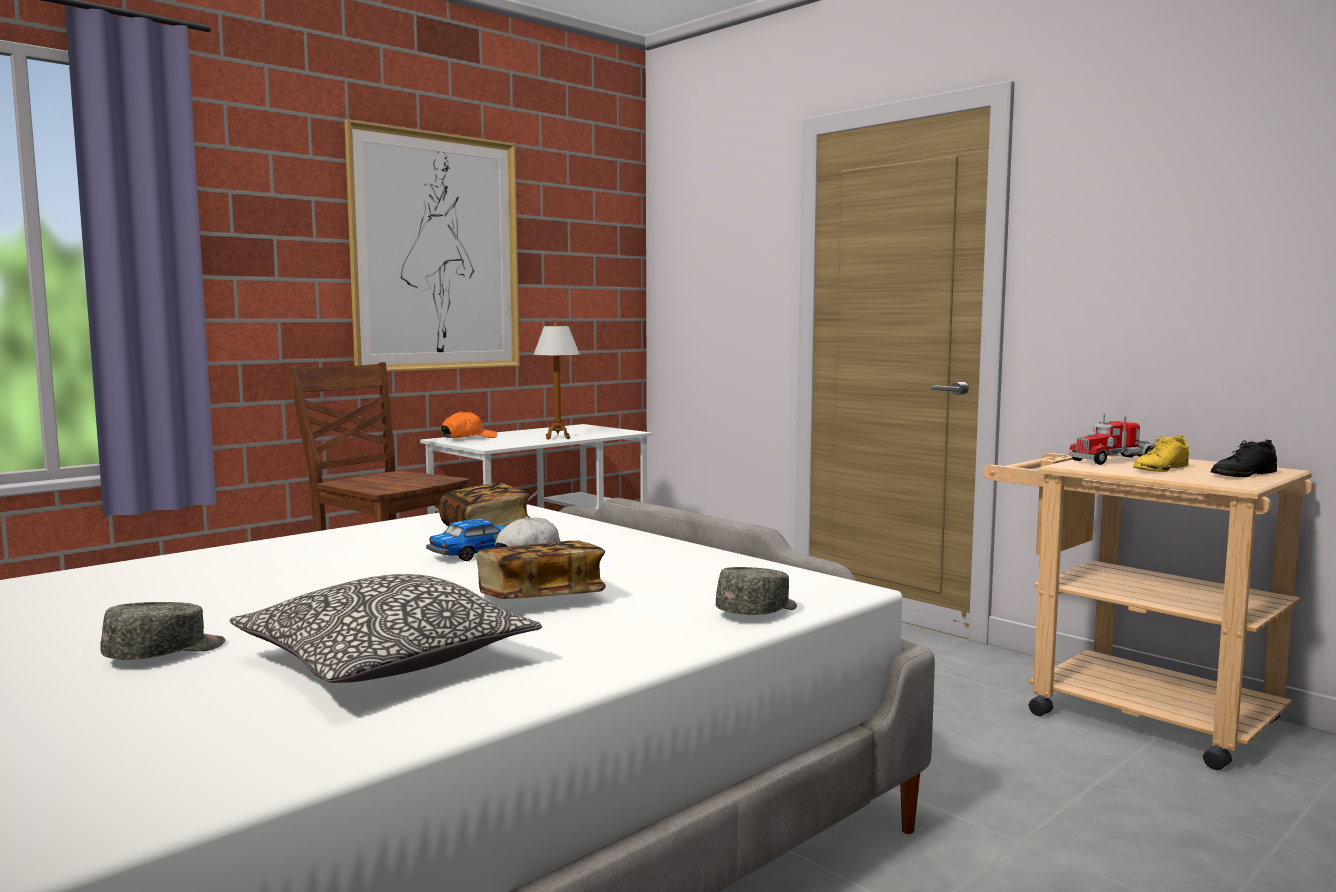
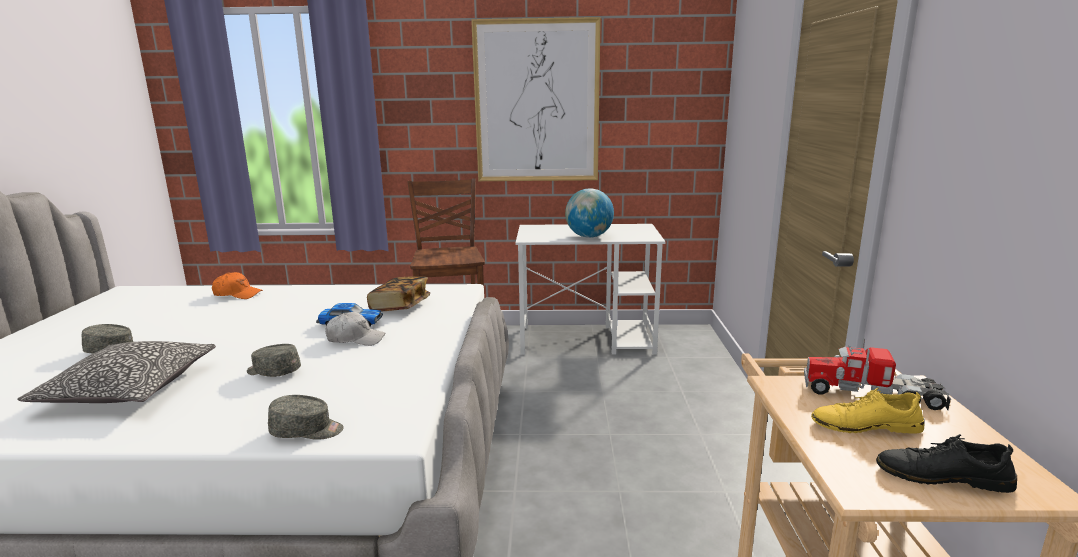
camera: 45 degrees right, 10 degrees up
orange cap [441,411,497,438] -> orange cap moved to [212,272,263,299]
book [476,541,606,599] -> grey cap [247,344,301,377]
table lamp [534,322,580,439] -> globe [565,188,614,238]

